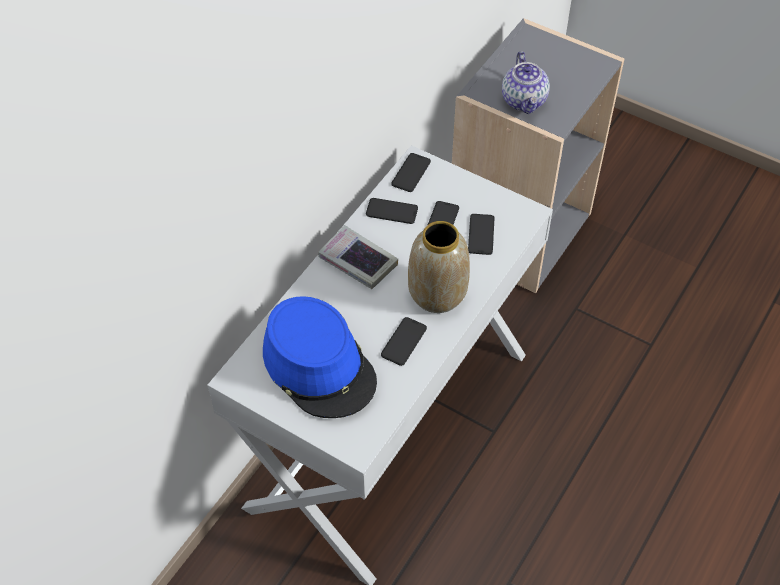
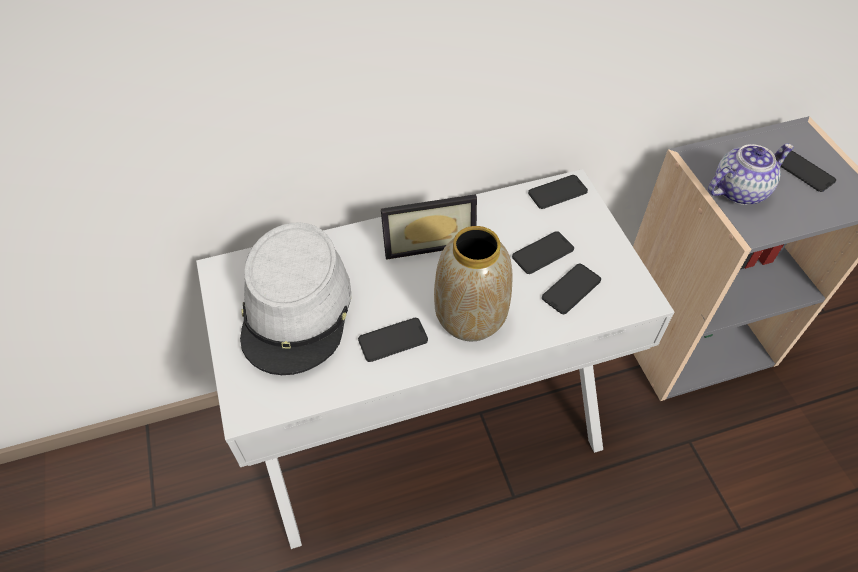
camera: 40 degrees right, 0 degrees up
blue hat [263,296,377,418] -> grey hat [240,222,351,375]
book [318,225,398,289] -> picture frame [381,194,477,260]
phone [366,198,418,224] -> phone moved to [781,151,836,192]
teapot [502,51,550,114] -> teapot turned 150 degrees counterclockwise [708,143,794,205]

